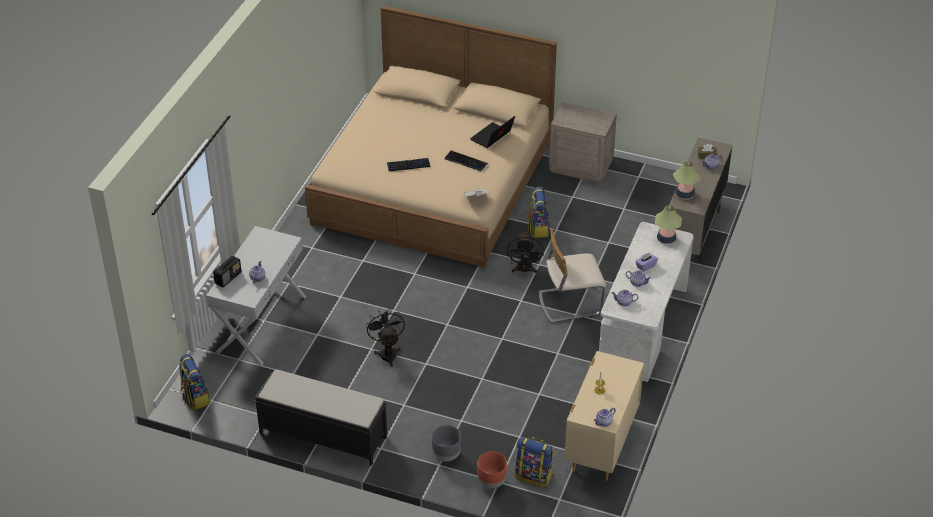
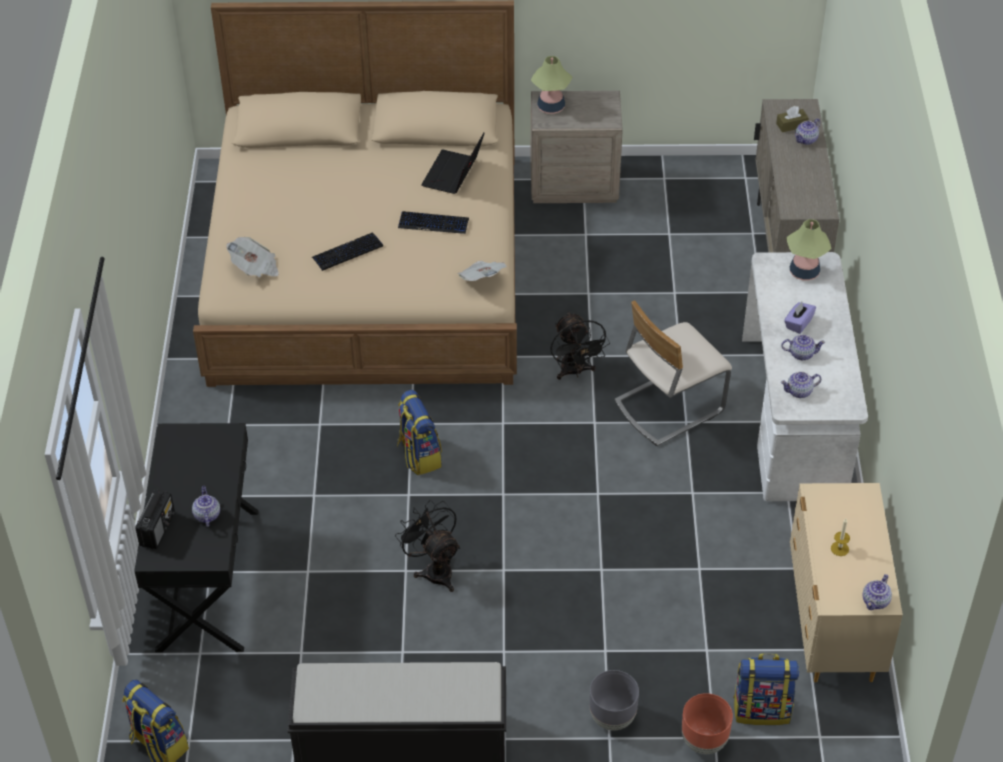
camera: 20 degrees left, 5 degrees up
white console table [206,226,306,365] -> black console table [134,423,259,652]
backpack [527,187,550,237] -> backpack moved to [397,390,442,475]
table lamp [673,161,701,200] -> table lamp moved to [531,56,572,114]
none -> newspaper [226,237,279,277]

